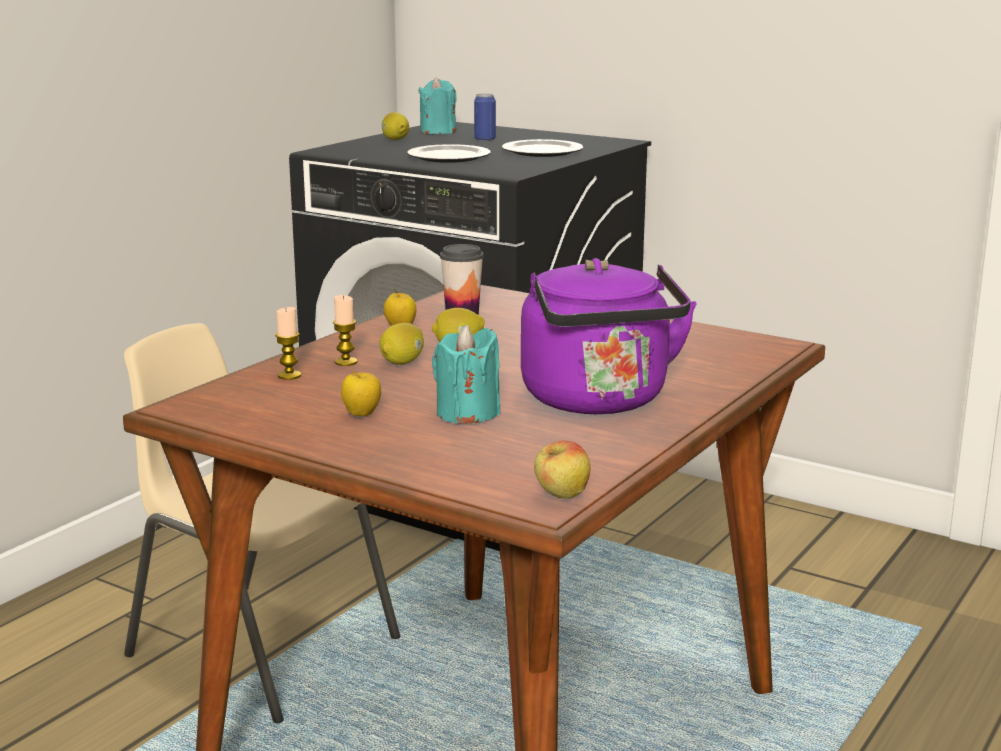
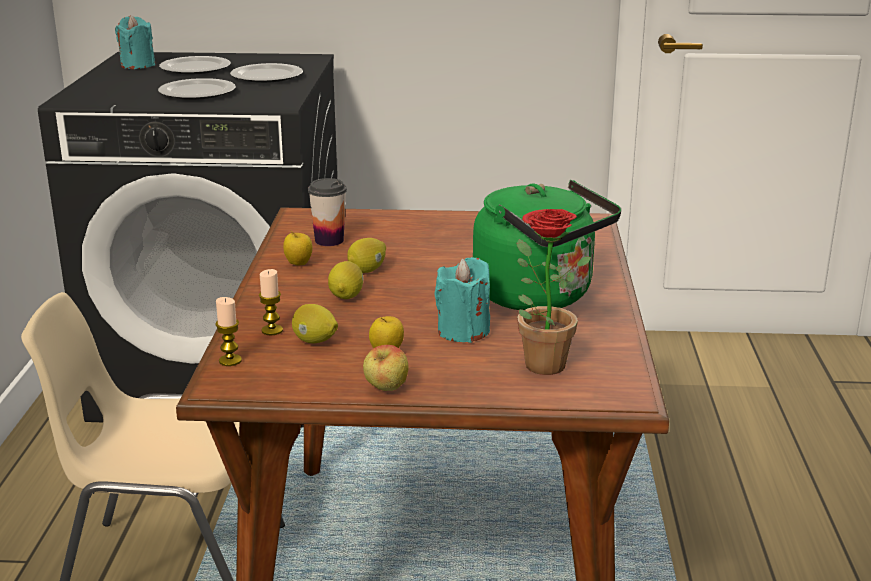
camera: 30 degrees left, 5 degrees up
candle [333,295,358,366] -> candle moved to [215,297,242,366]
lemon [382,112,409,140] -> lemon moved to [292,304,338,343]
can [474,93,496,141] -> plate [159,56,231,74]
purple kettle [521,258,697,414] -> green kettle [473,180,621,310]
apple [534,441,591,499] -> apple moved to [363,345,409,391]
none -> potted plant [517,209,591,375]

